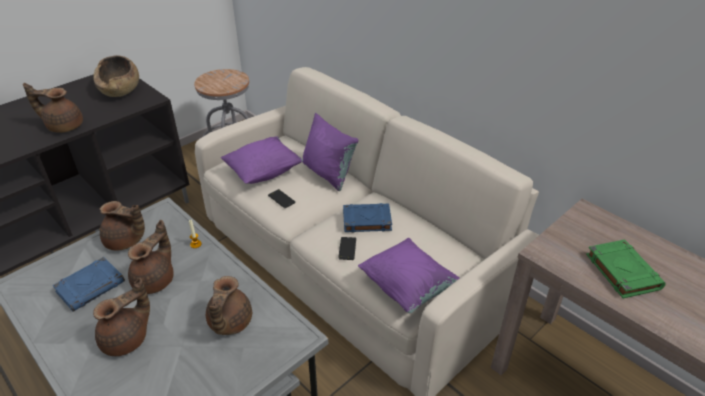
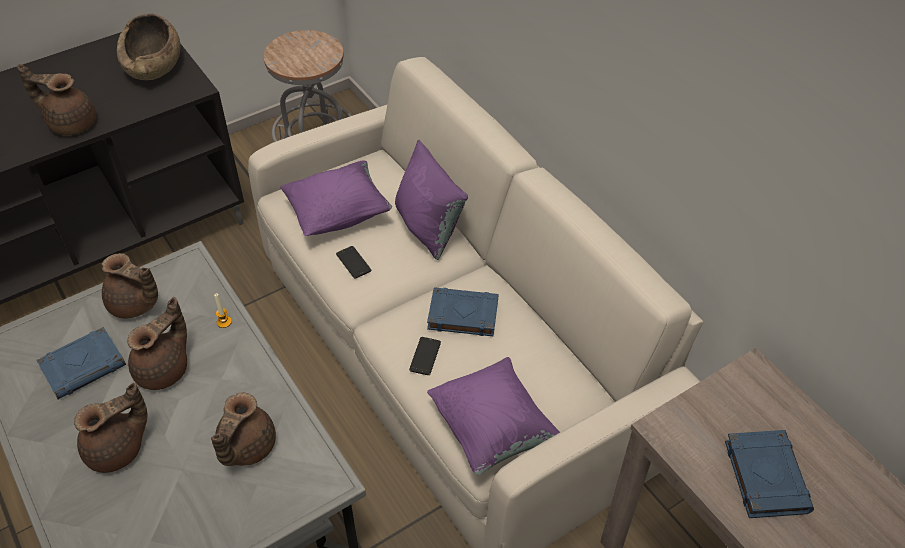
camera: 10 degrees right, 10 degrees up
green book [586,239,666,299] -> blue book [725,430,814,518]

